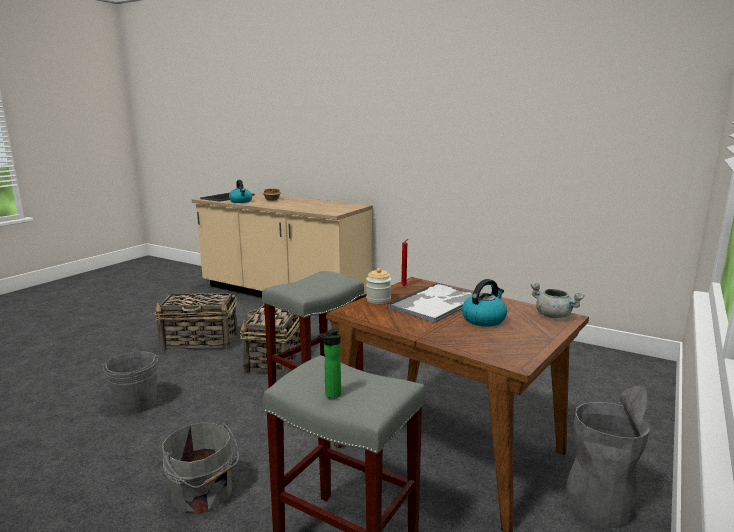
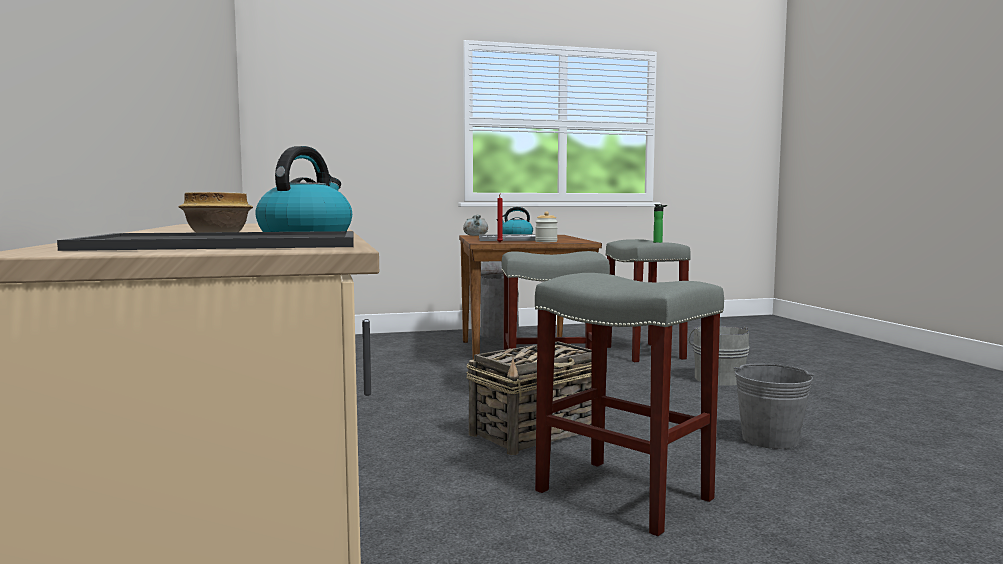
camera: 135 degrees left, 10 degrees down
basket [154,293,238,351] -> grey stool [535,273,724,536]

